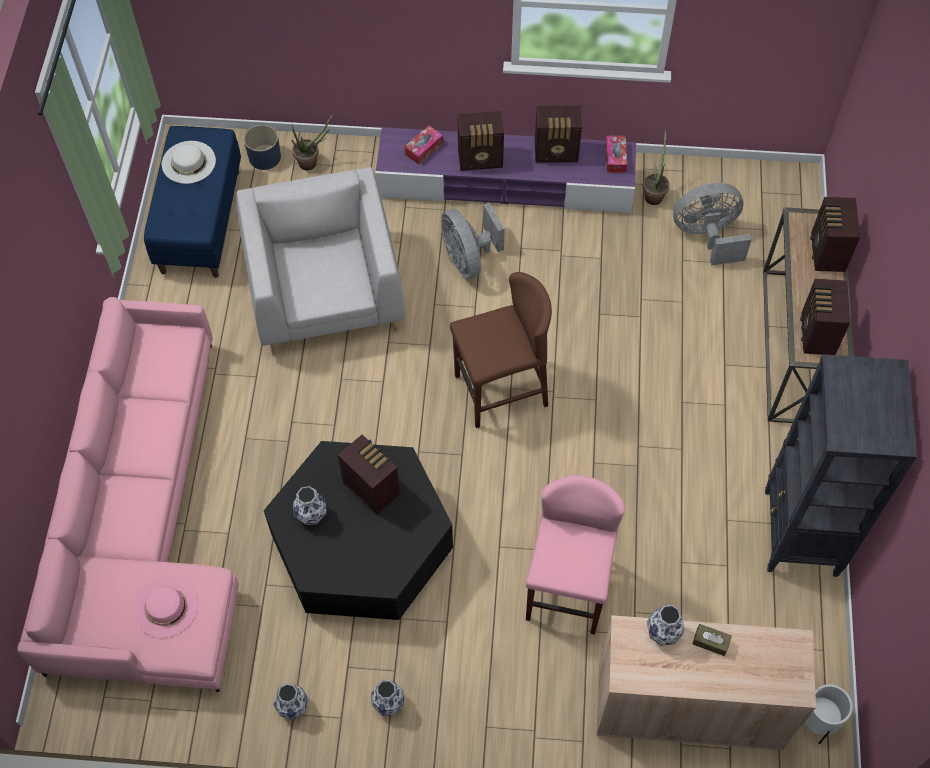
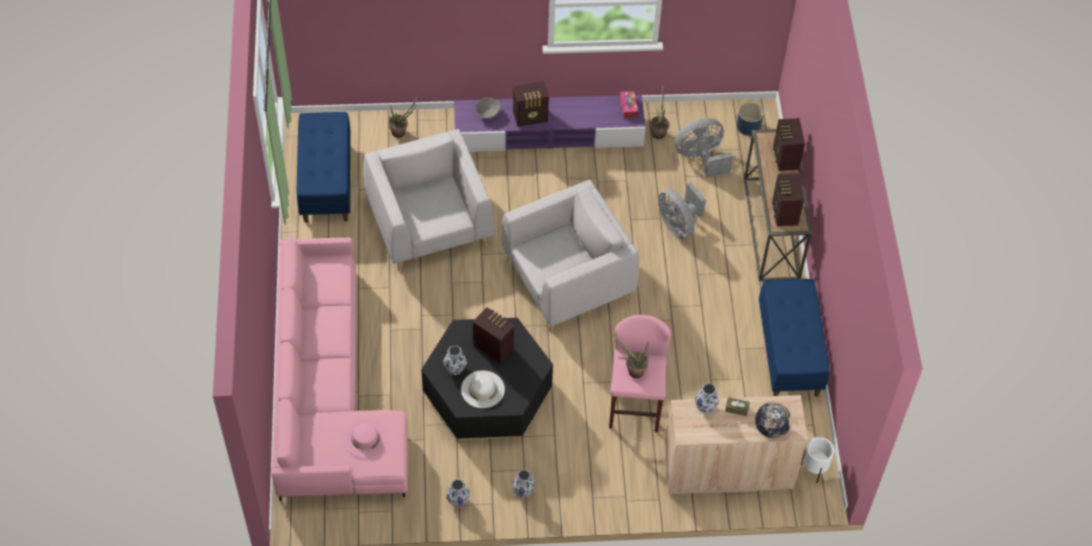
camera: 10 degrees left, 5 degrees down
white hat [162,141,216,184] -> white hat moved to [461,370,505,408]
blue planter [244,125,281,170] -> blue planter moved to [737,102,764,136]
tissue box [404,126,443,164] -> grey bowl [475,98,501,119]
grey fan [441,203,505,279] -> grey fan moved to [658,182,706,239]
brown stool [450,272,552,428] -> grey armchair [502,180,639,332]
radio [535,106,582,163] -> none
black bookcase [765,354,917,577] -> blue bench [759,279,830,397]
none -> potted plant [613,334,649,378]
none -> globe [755,402,792,438]

